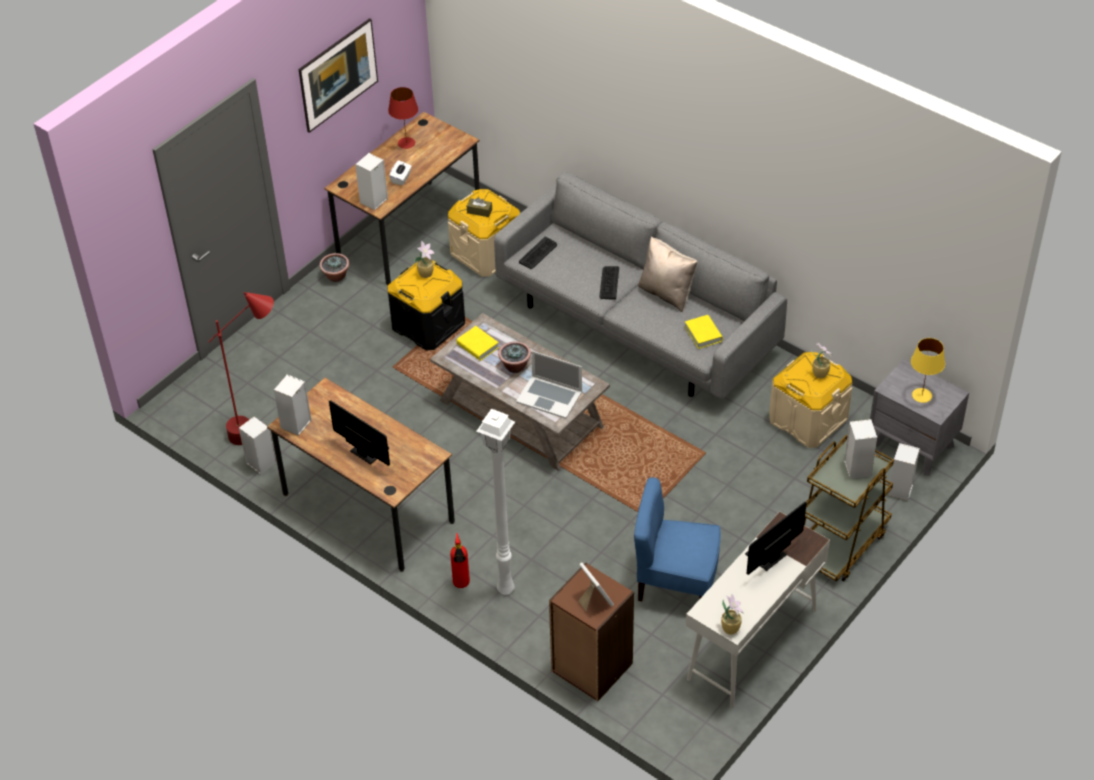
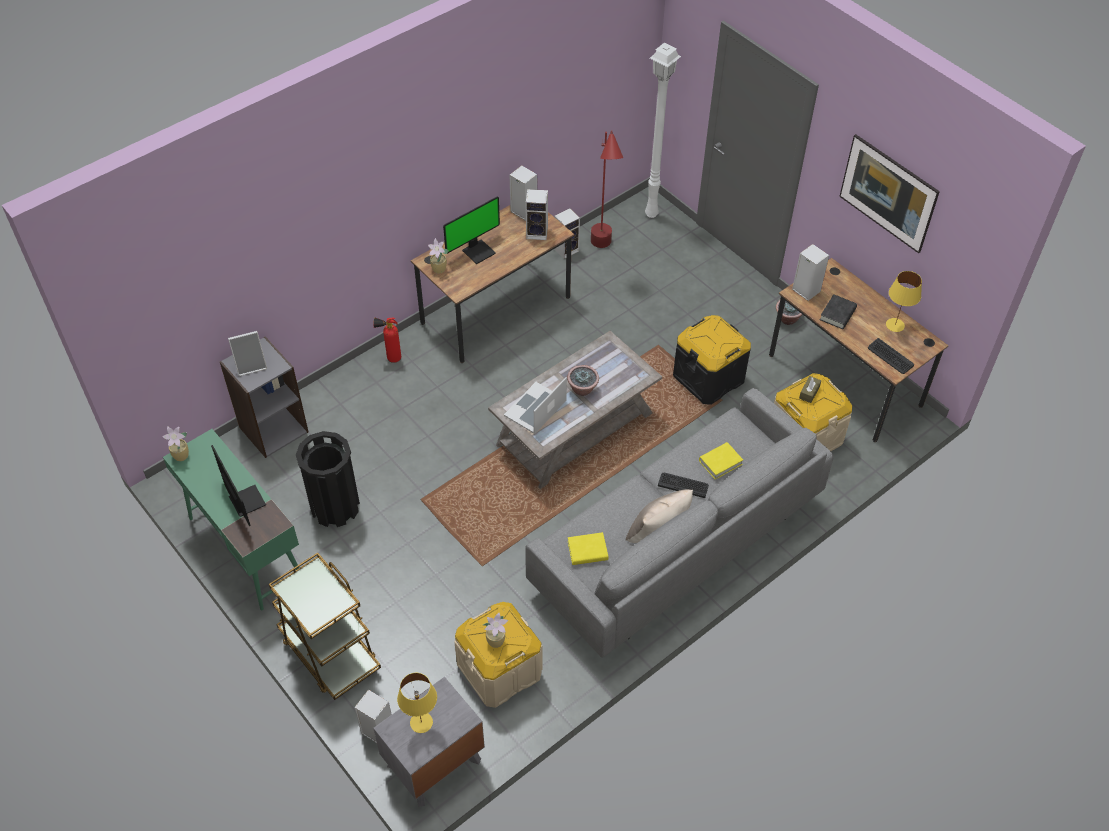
camera: 100 degrees right, 5 degrees up
red table lamp [388,87,418,149] -> yellow table lamp [886,271,922,332]
white tissue box [389,160,412,185] -> black book [820,294,857,329]
potted plant [414,241,434,278] -> potted plant moved to [428,238,449,274]
yellow book [457,326,499,361] -> yellow book moved to [699,442,743,479]
white floor lamp [477,409,515,595] -> white floor lamp moved to [645,43,681,218]
keyboard [519,237,557,269] -> keyboard moved to [868,338,914,374]
brown bookcase [549,562,634,701] -> grey bookcase [220,337,309,458]
blue chair [634,477,721,601] -> black trash can [296,431,360,527]
white desk [686,512,830,708] -> green desk [163,429,299,610]
speaker [844,419,877,479] -> speaker moved to [526,189,548,240]

